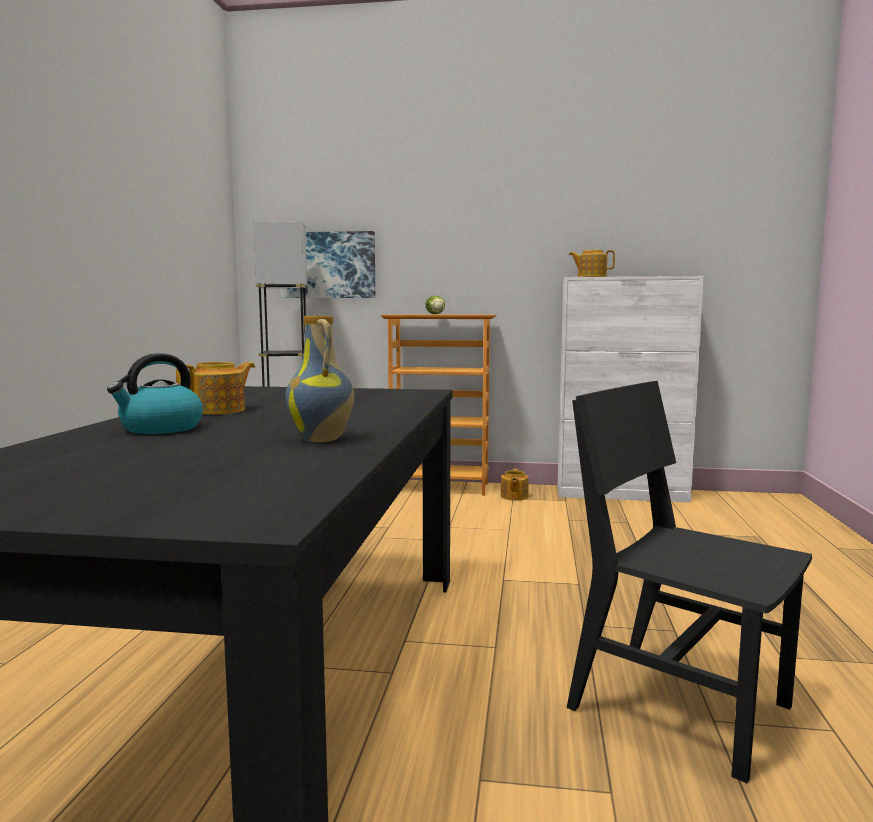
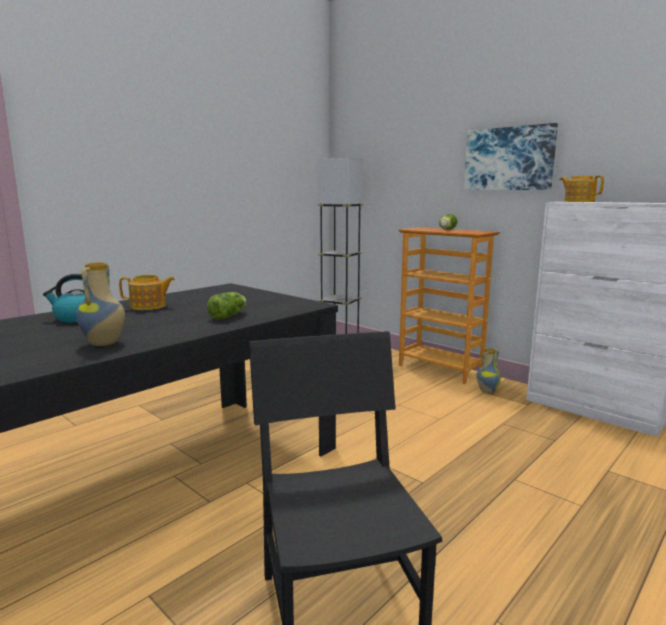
camera: 35 degrees right, 5 degrees up
picture [280,231,376,298] -> picture moved to [464,123,558,190]
teapot [501,468,529,501] -> vase [476,348,501,393]
none -> lettuce [207,292,246,320]

